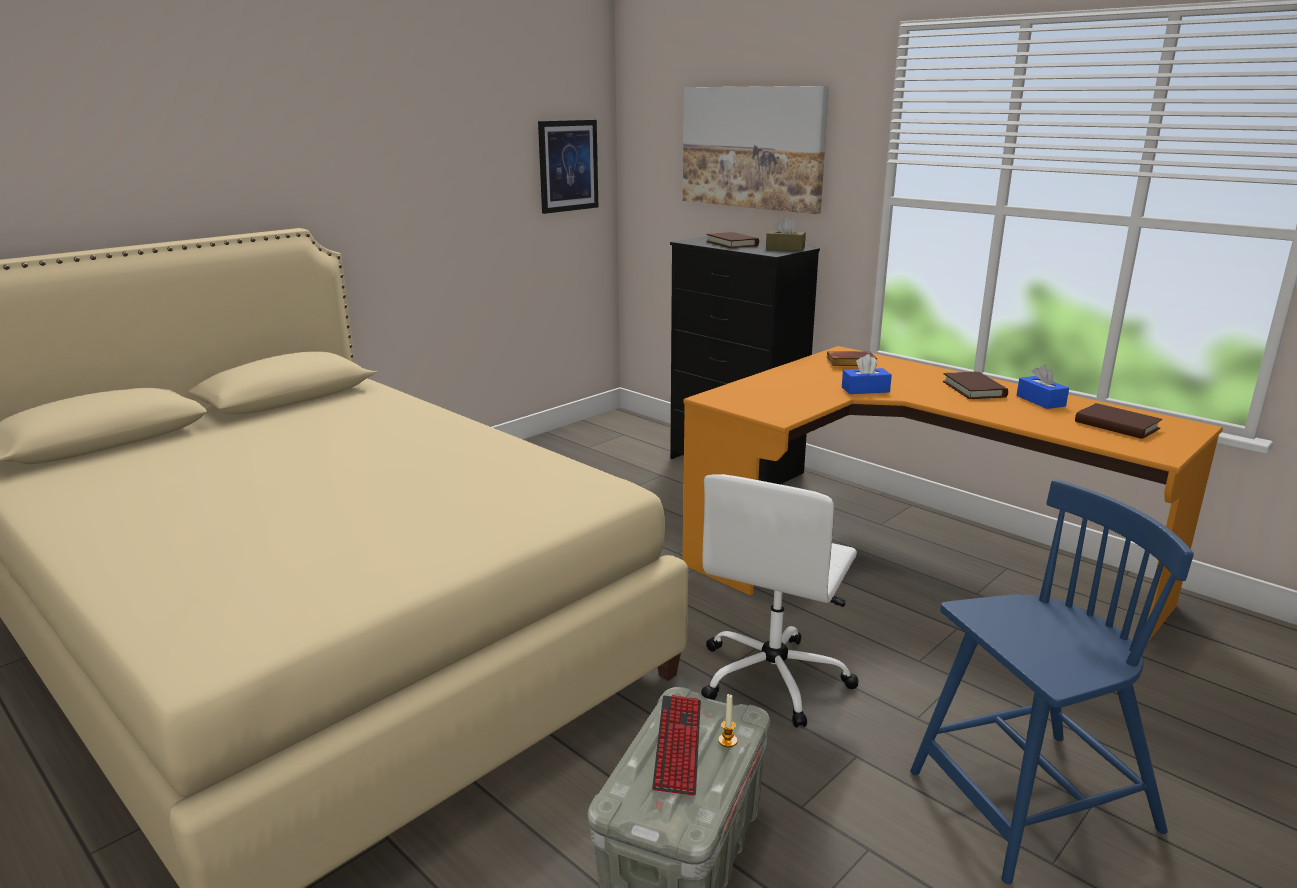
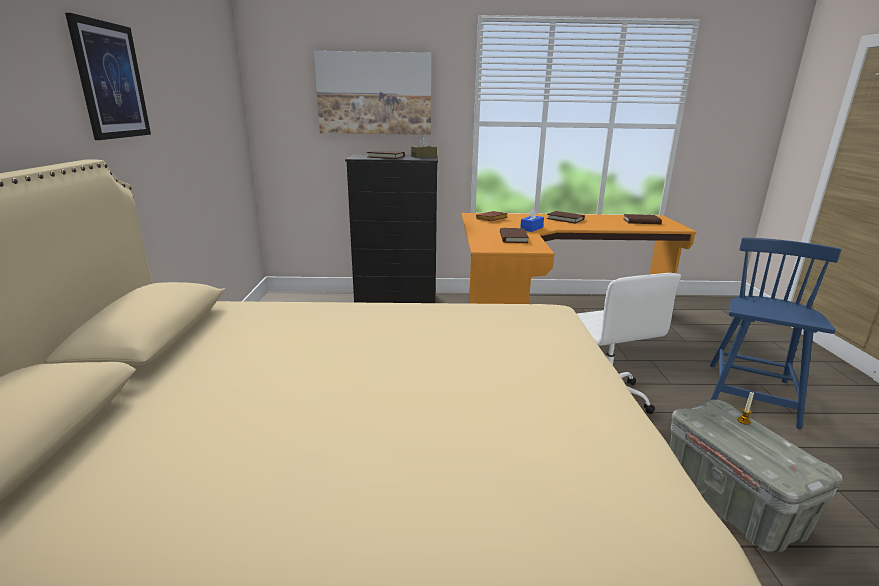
camera: 45 degrees left, 0 degrees up
picture [538,120,598,214] -> picture moved to [65,13,151,140]
keyboard [652,695,701,796] -> none
blue tissue box [1017,365,1069,409] -> none
none -> brown book [500,228,529,243]

